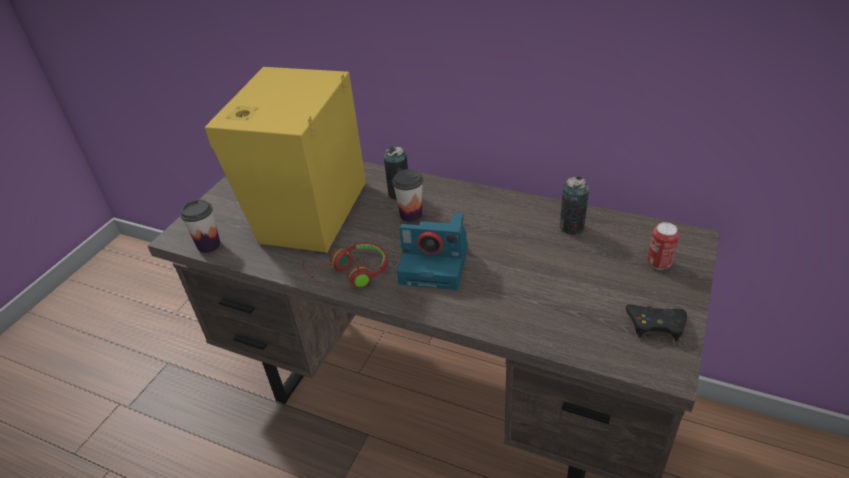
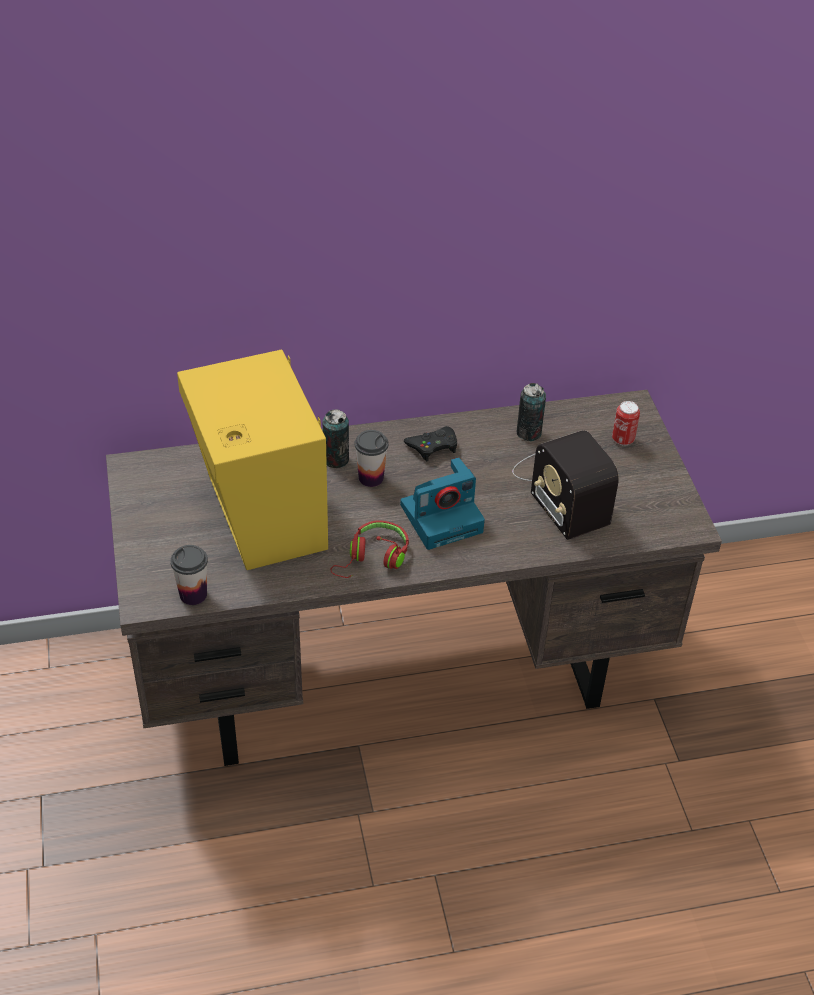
camera: 40 degrees left, 5 degrees up
black game controller [626,304,687,341] -> black game controller moved to [404,426,457,461]
none -> radio [512,430,619,540]

